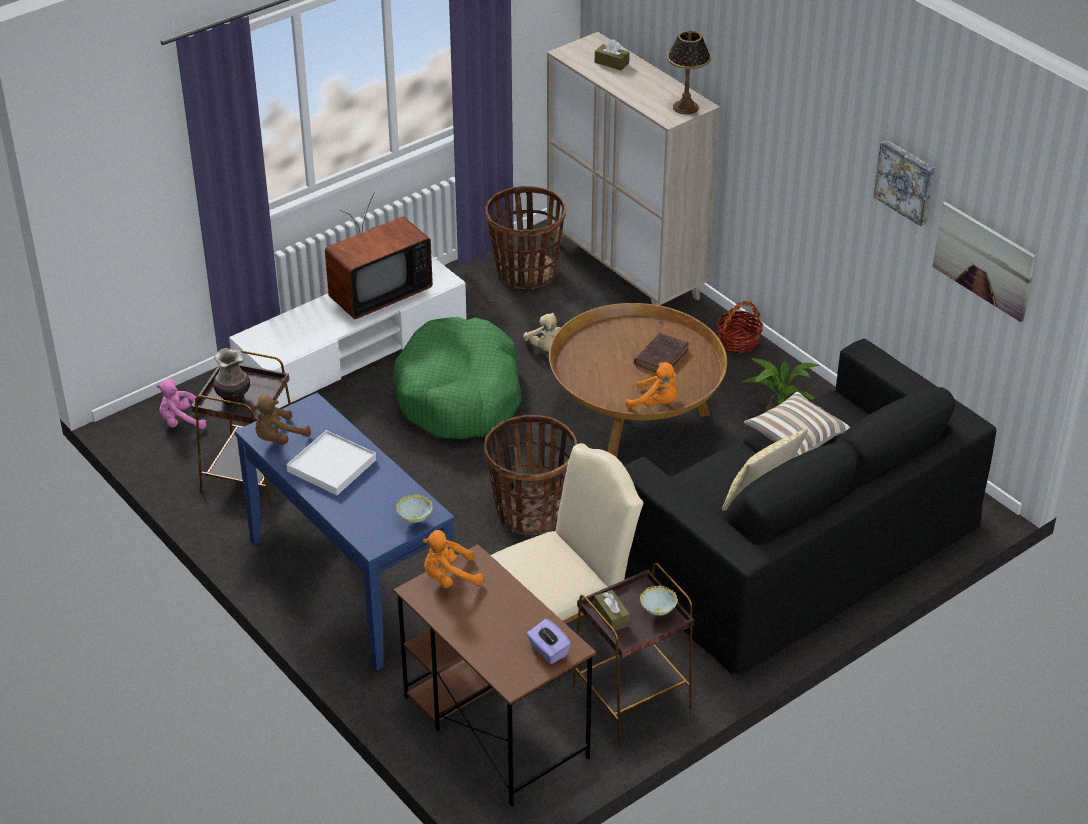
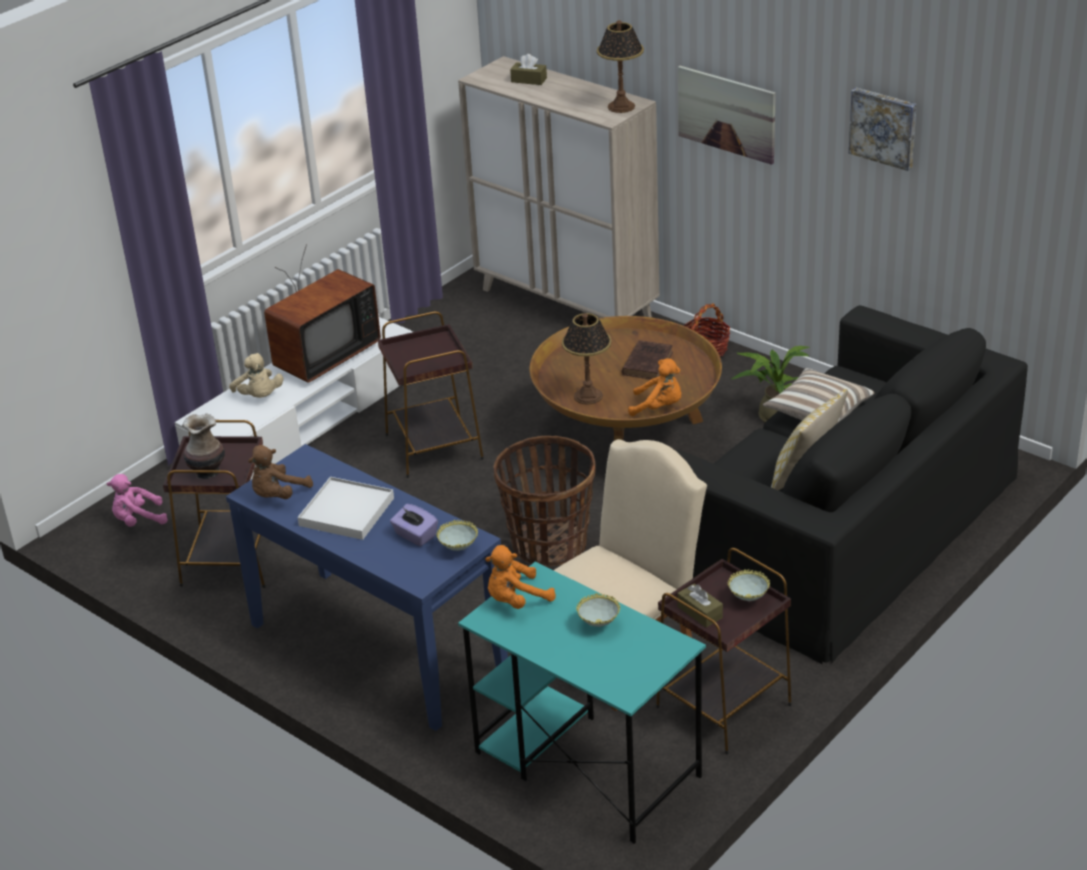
camera: 10 degrees left, 5 degrees down
green dog bed [393,317,521,439] -> brown side table [378,311,484,478]
brown desk [393,544,596,807] -> turquoise desk [458,562,706,844]
basket [485,186,566,290] -> none
beige plush toy [523,313,560,352] -> beige plush toy moved to [229,353,284,398]
purple tissue box [527,619,571,664] -> purple tissue box moved to [390,504,438,546]
picture [932,202,1036,322] -> picture moved to [678,66,776,165]
none -> table lamp [562,313,612,405]
none -> bowl [576,593,620,627]

